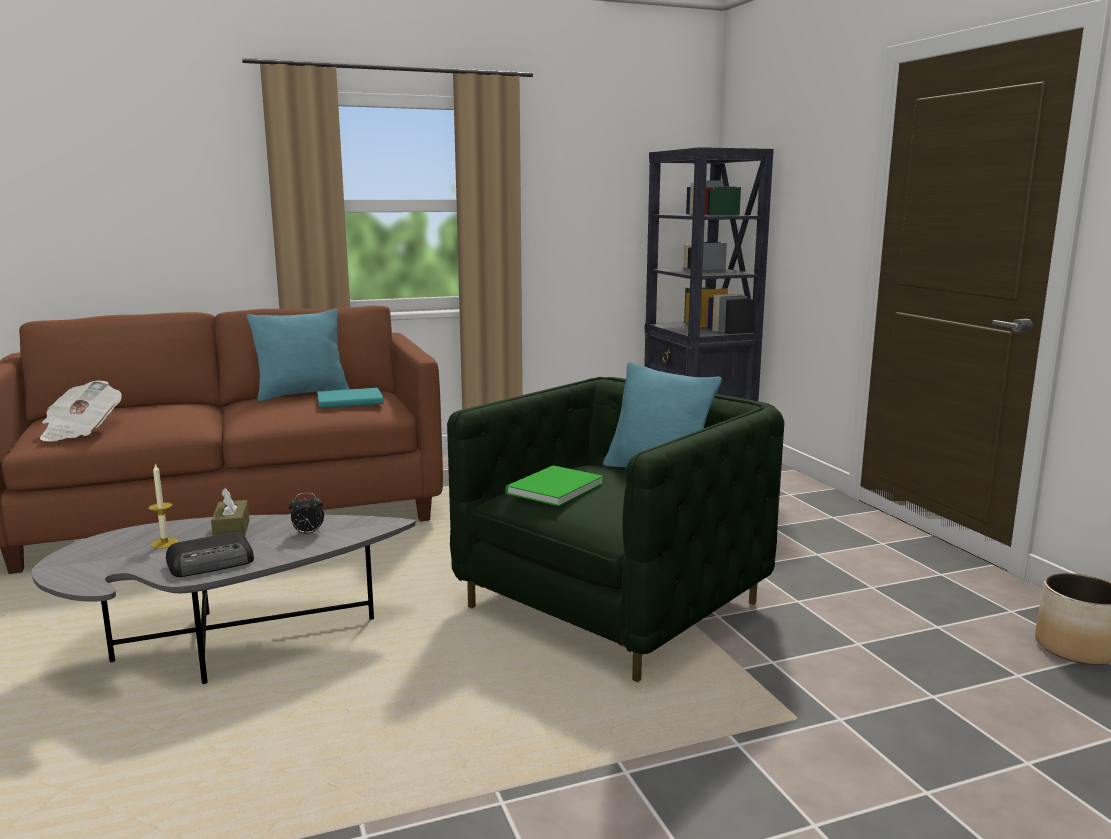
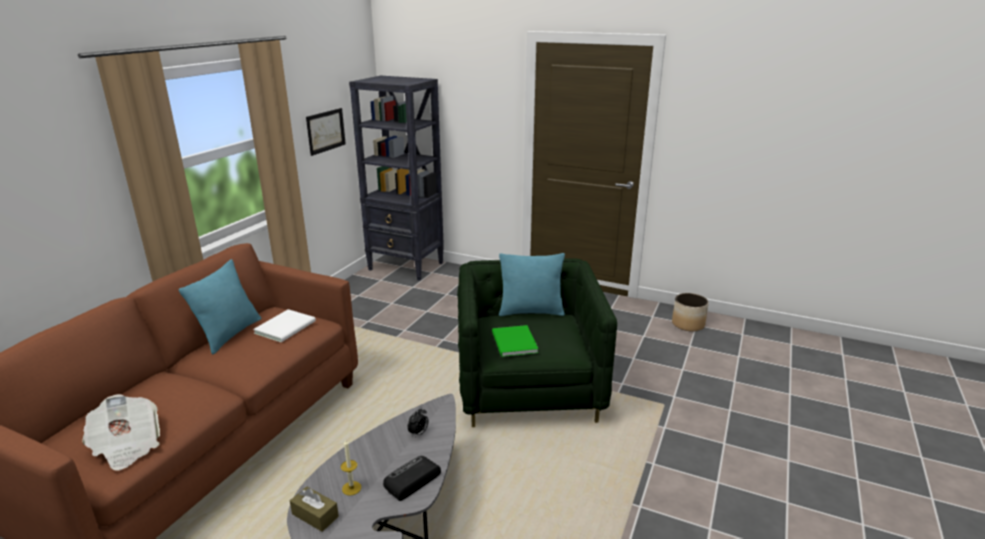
camera: 45 degrees left, 10 degrees up
radio [166,532,254,577] -> radio turned 150 degrees counterclockwise [383,456,441,501]
brown tissue box [211,488,249,536] -> brown tissue box moved to [290,486,339,532]
turquoise book [317,388,384,408] -> white book [253,309,316,342]
none -> picture [306,108,346,156]

